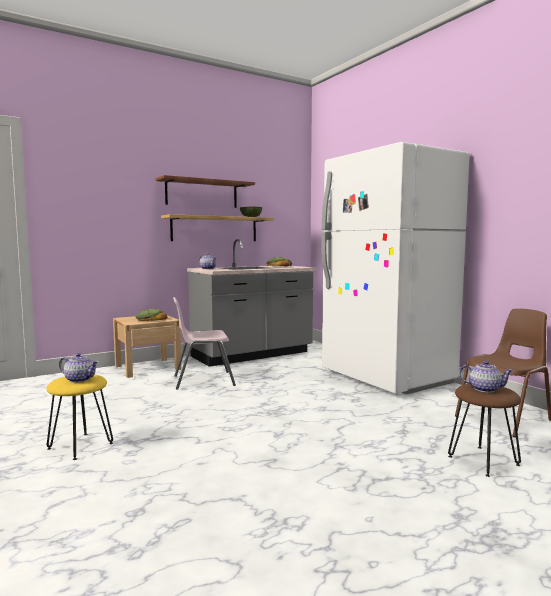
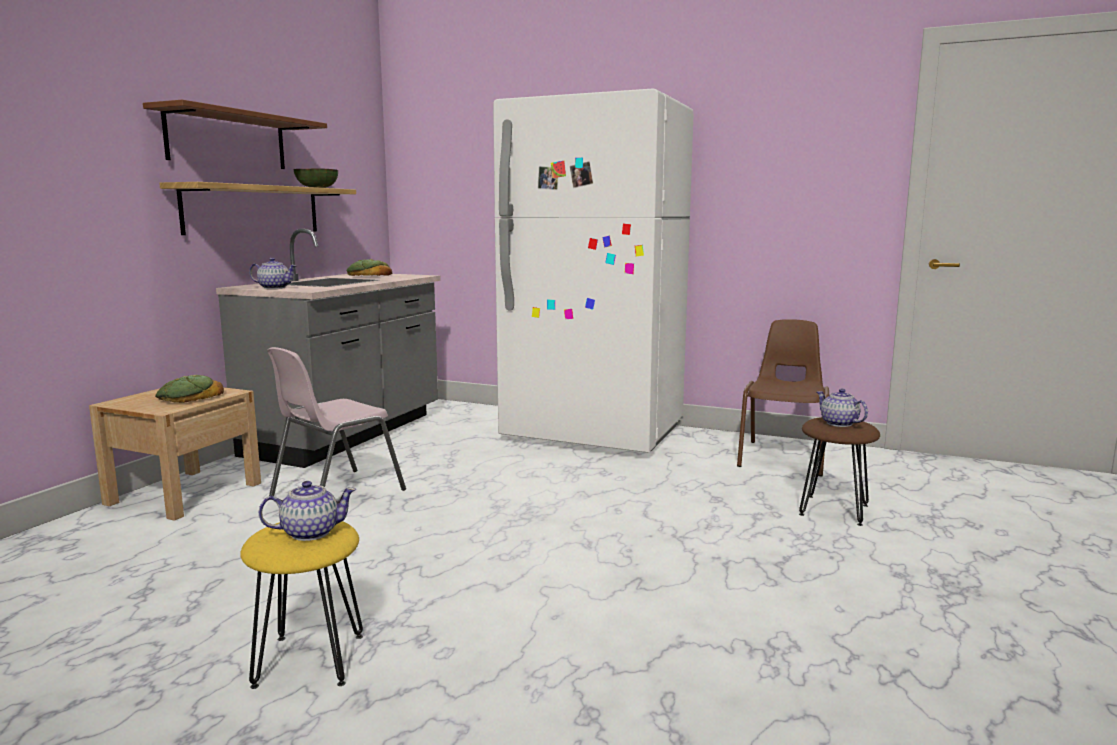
camera: 35 degrees left, 5 degrees up
teapot [459,361,514,393] -> teapot turned 105 degrees counterclockwise [817,389,868,427]

